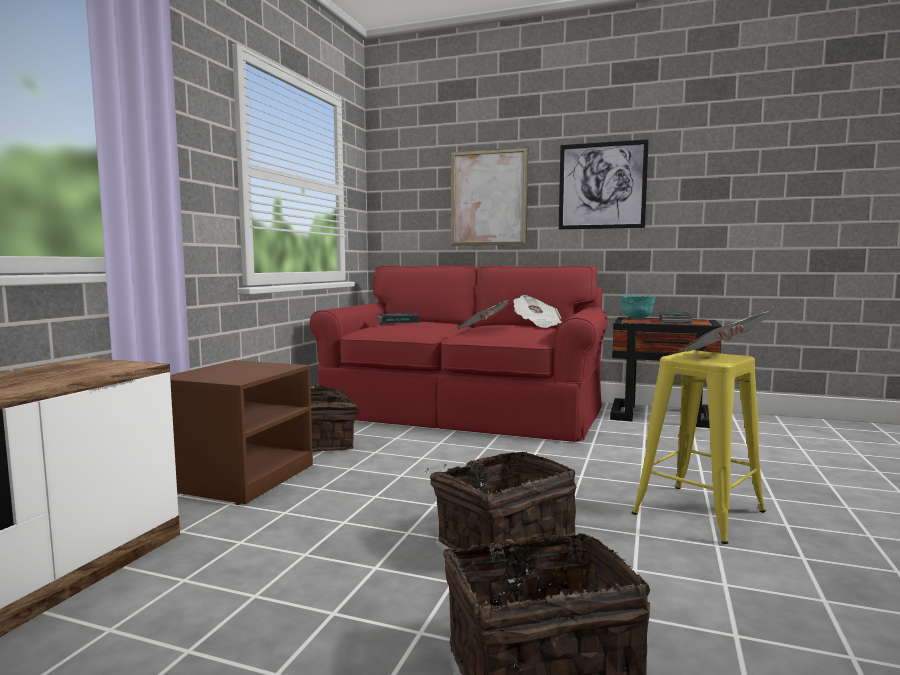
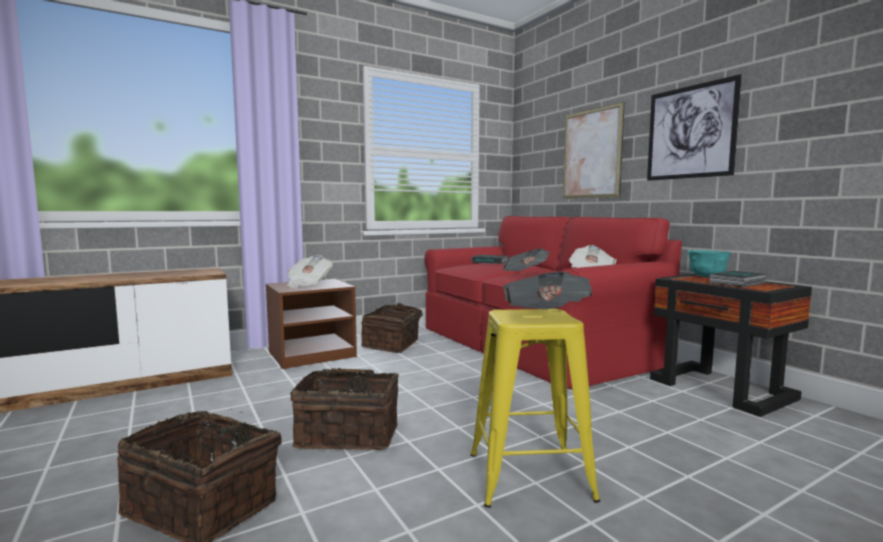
camera: 40 degrees right, 0 degrees up
none -> newspaper [287,255,333,288]

